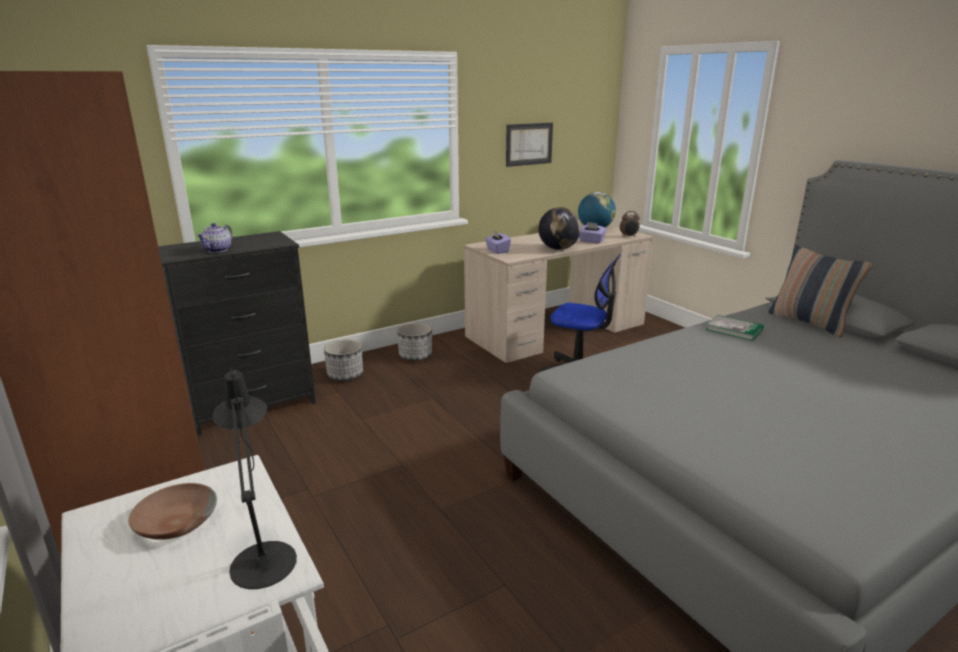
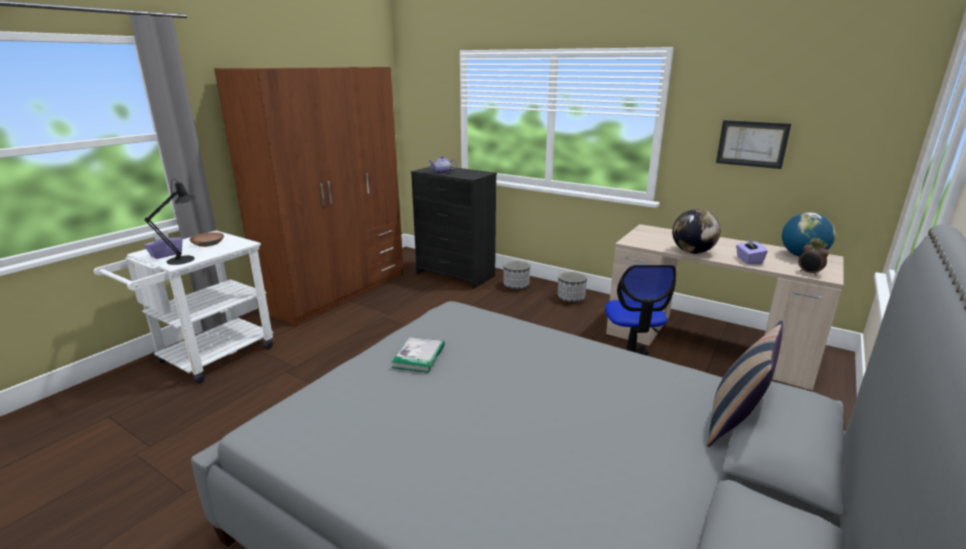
camera: 65 degrees right, 0 degrees up
purple tissue box [485,230,511,254] -> purple tissue box moved to [144,230,182,259]
book [706,315,764,341] -> book moved to [391,337,445,373]

